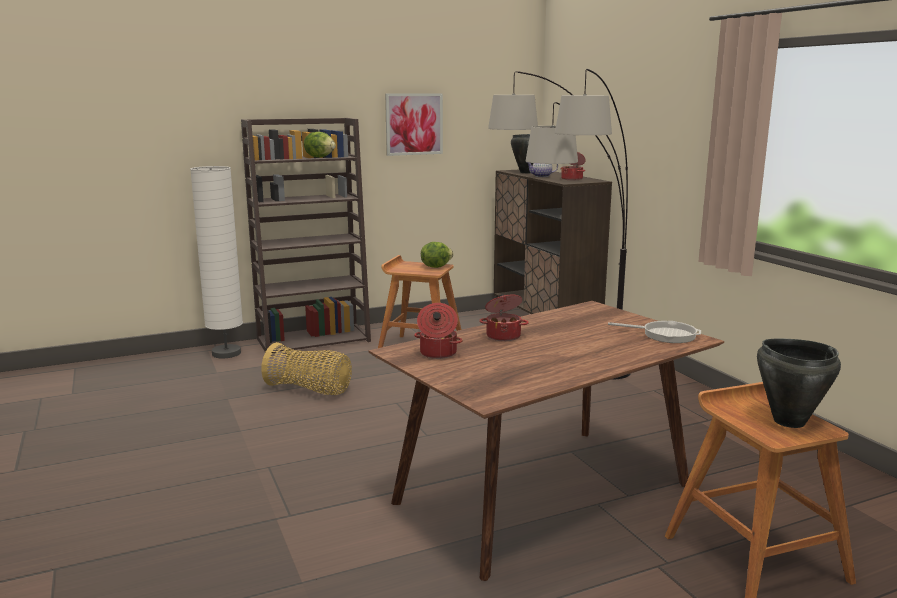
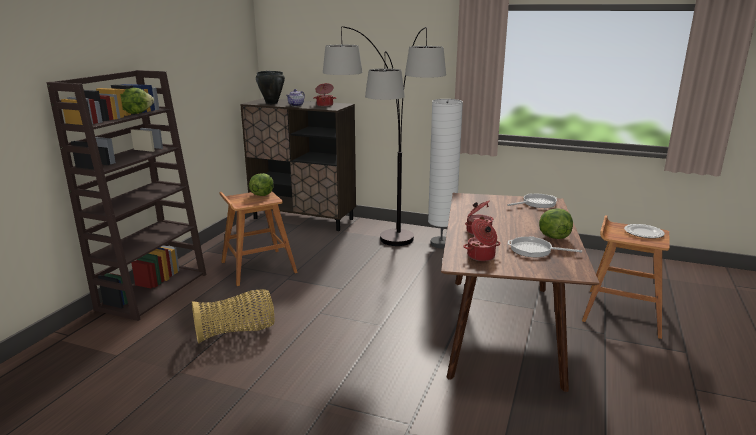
camera: 45 degrees left, 5 degrees up
white floor lamp [190,166,243,358] -> white floor lamp moved to [428,99,463,248]
picture [385,93,443,156] -> none
black cooking pot [757,339,841,428] -> plate [624,224,665,238]
none -> frying pan [508,236,582,257]
none -> lettuce [539,208,573,239]

